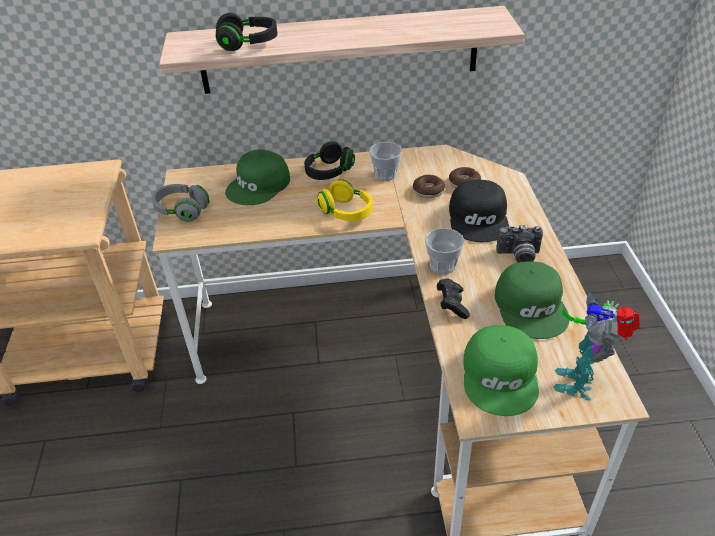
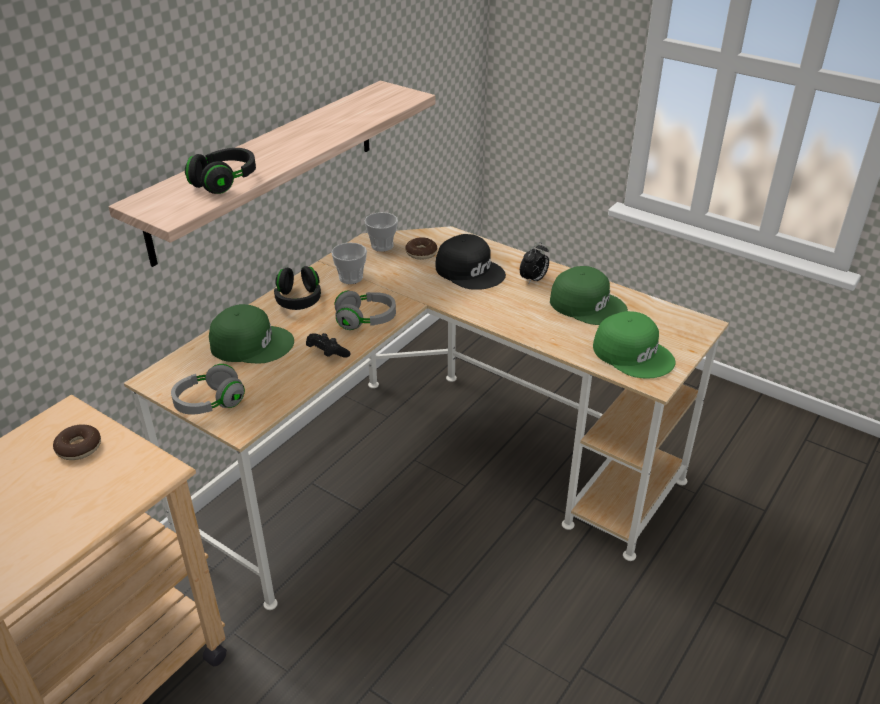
camera: 50 degrees left, 5 degrees down
green cap [225,149,290,205] -> green cap turned 75 degrees counterclockwise [209,304,294,364]
yellow headphones [317,179,373,221] -> grey headphones [335,291,396,330]
donut [413,175,445,198] -> donut moved to [53,424,101,460]
cup [425,228,464,274] -> cup moved to [365,212,398,252]
black game controller [437,278,470,319] -> black game controller moved to [306,333,351,358]
camera [496,225,543,262] -> alarm clock [520,242,549,285]
toy robot [554,293,640,401] -> none

